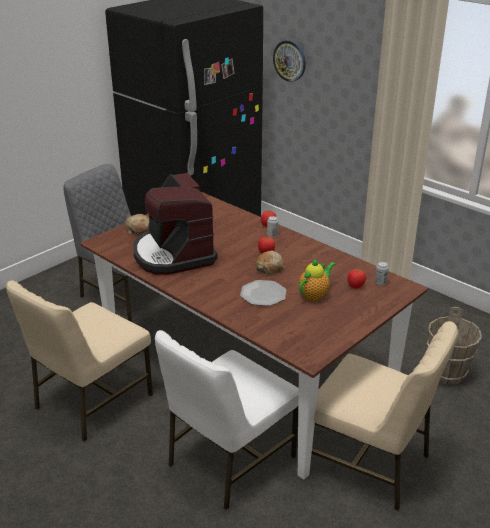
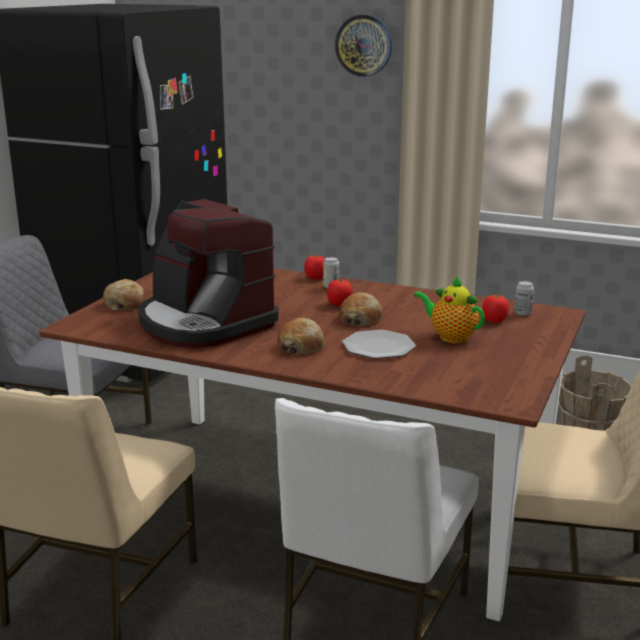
camera: 20 degrees left, 10 degrees down
wall clock [273,40,306,82] -> wall clock moved to [335,14,392,77]
teapot [298,259,336,301] -> teapot turned 75 degrees counterclockwise [414,276,485,343]
none -> bread [277,318,325,355]

